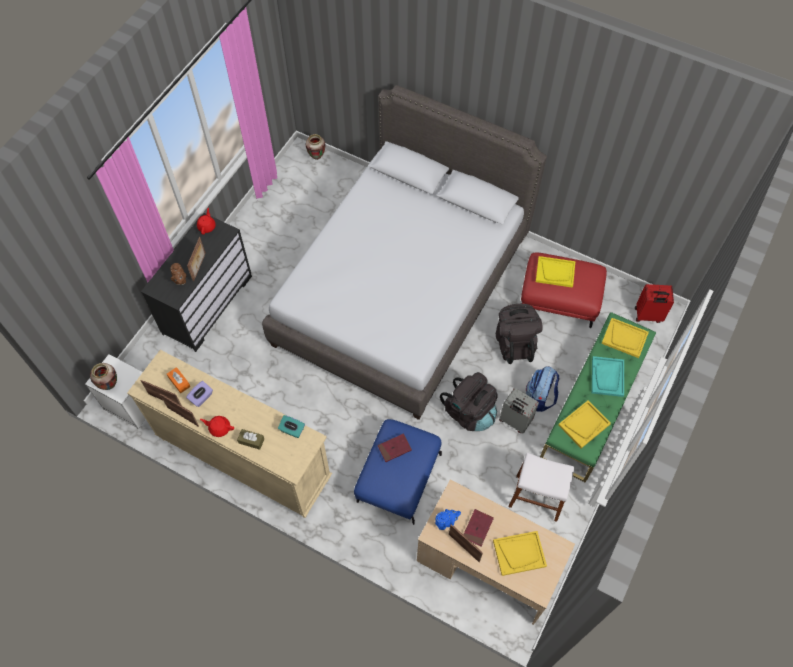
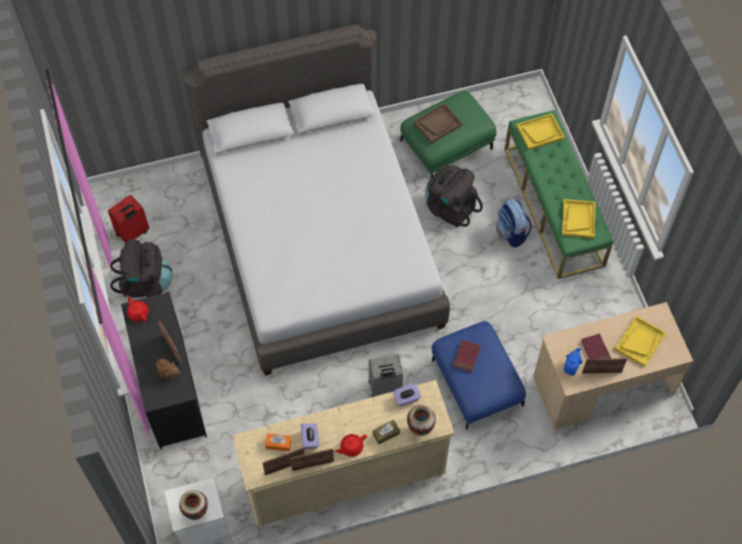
camera: 45 degrees left, 0 degrees up
turquoise tissue box [278,415,305,438] -> purple tissue box [393,383,421,406]
vase [305,134,325,160] -> vase moved to [407,405,436,436]
black backpack [440,372,498,431] -> black backpack moved to [110,239,173,298]
grey suitcase [499,388,539,433] -> grey suitcase moved to [369,355,403,397]
white stool [508,453,574,522] -> none
red ottoman [521,253,607,328] -> green ottoman [400,91,497,178]
yellow tray [536,256,575,288] -> brown tray [414,103,463,144]
turquoise tray [592,356,624,397] -> none
red suitcase [635,284,674,323] -> red suitcase moved to [108,195,149,244]

